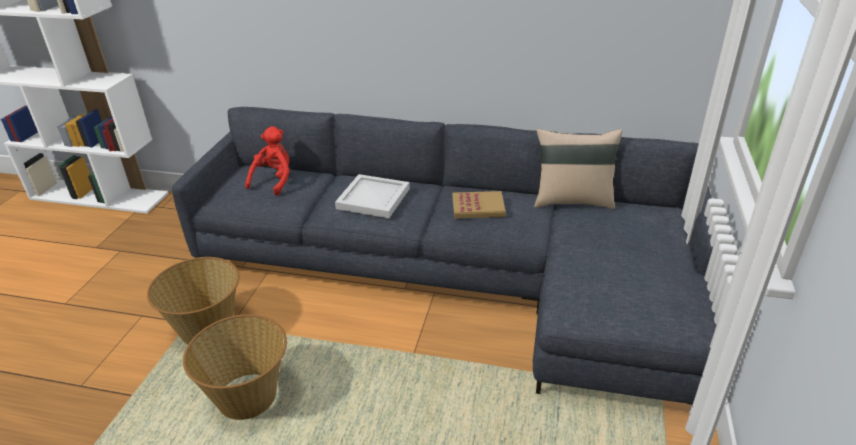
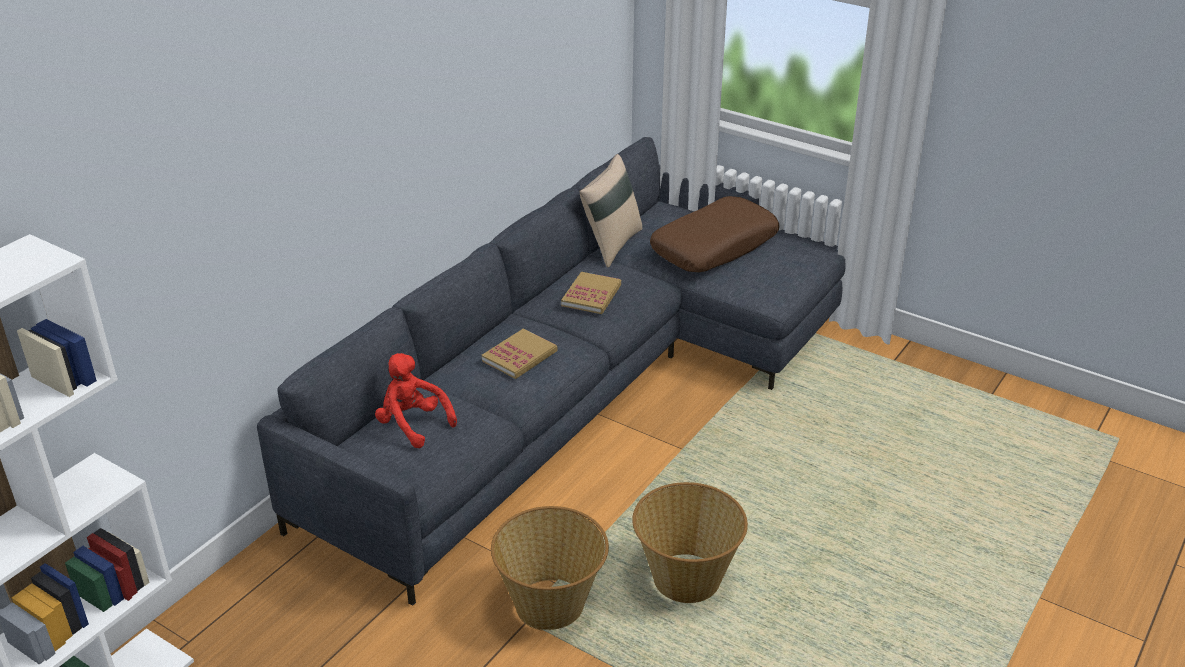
camera: 70 degrees left, 0 degrees up
white tray [335,174,410,218] -> book [482,329,557,379]
none -> brown pillow [650,196,779,272]

